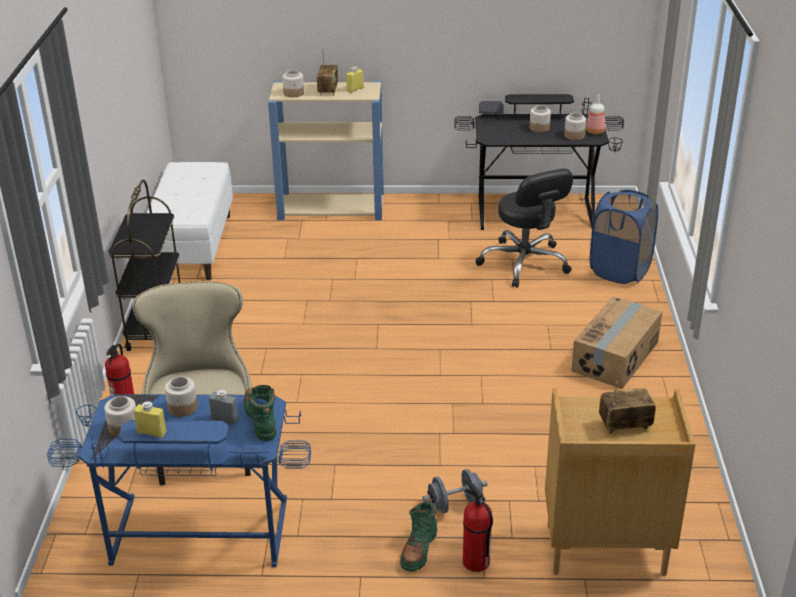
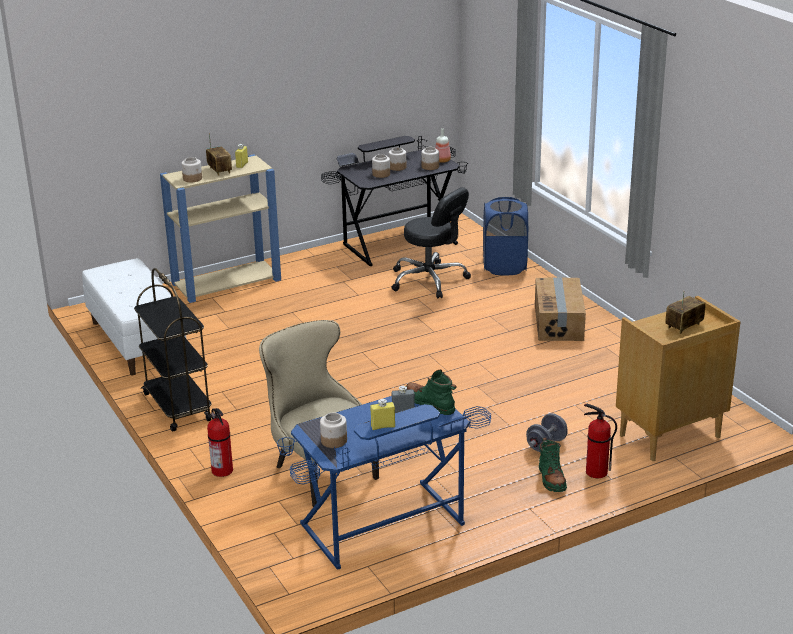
camera: 30 degrees left, 5 degrees down
jar [165,376,198,417] -> jar moved to [372,154,390,178]

